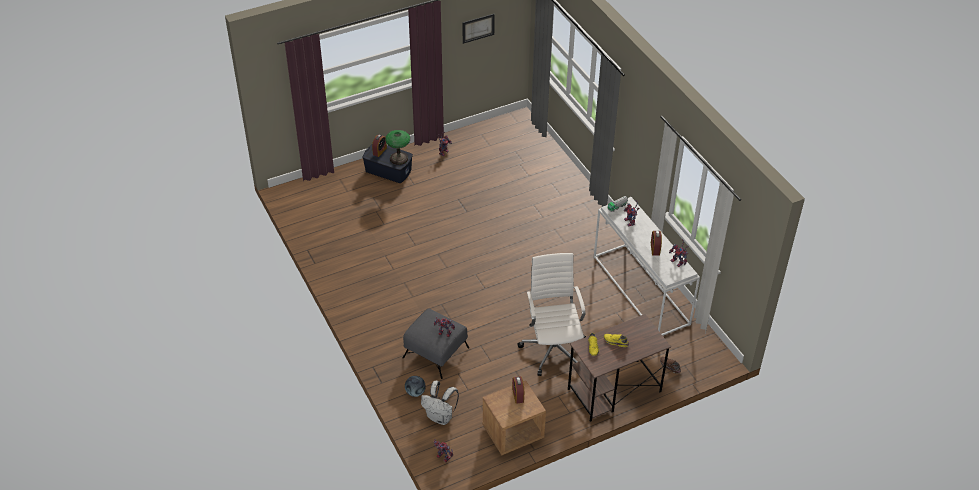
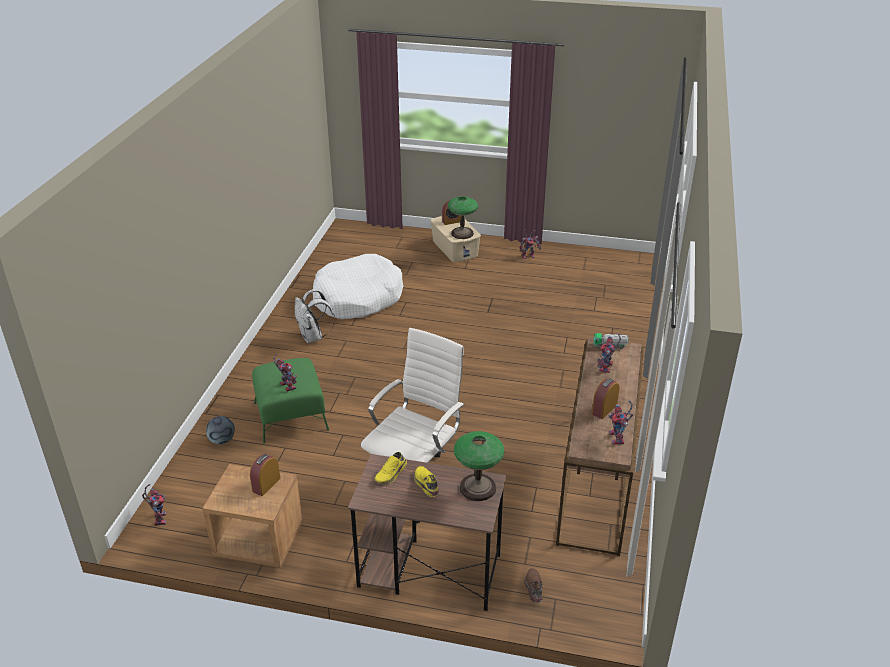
camera: 40 degrees right, 10 degrees down
blue storage box [362,145,413,183] -> beige storage box [430,216,481,262]
grey ottoman [402,309,469,379] -> green ottoman [252,358,329,443]
white backpack [421,381,459,425] -> white backpack moved to [295,289,335,343]
picture [462,14,495,44] -> none
white console table [594,197,700,336] -> brown console table [556,338,644,556]
none -> white dog bed [313,254,403,319]
none -> table lamp [454,431,504,501]

